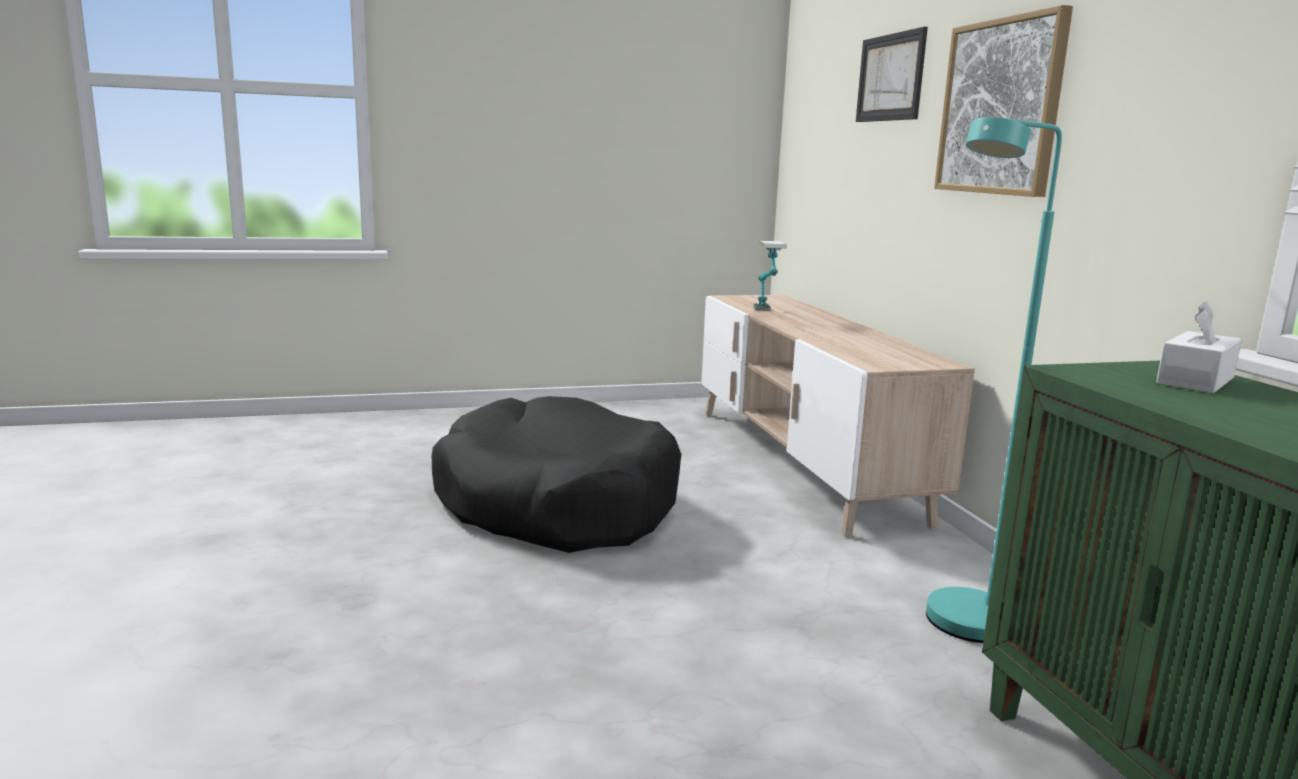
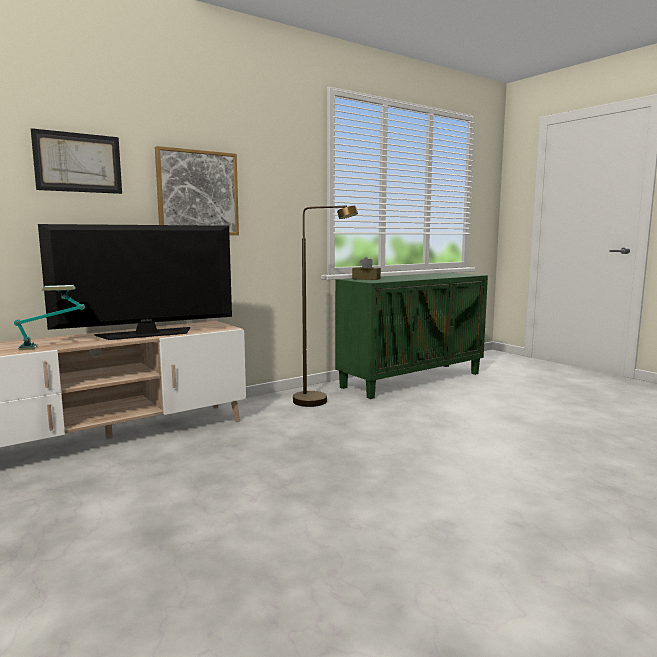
camera: 110 degrees left, 5 degrees down
black dog bed [432,396,681,553] -> none
turquoise floor lamp [926,117,1062,643] -> brown floor lamp [293,205,358,407]
white tissue box [1156,300,1242,393] -> brown tissue box [352,257,381,280]
none -> television [38,224,232,340]

